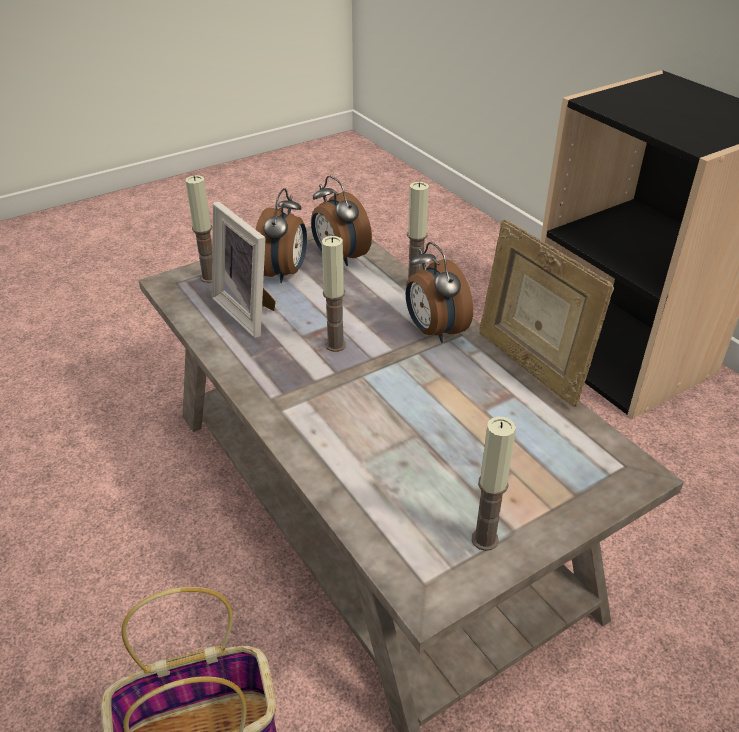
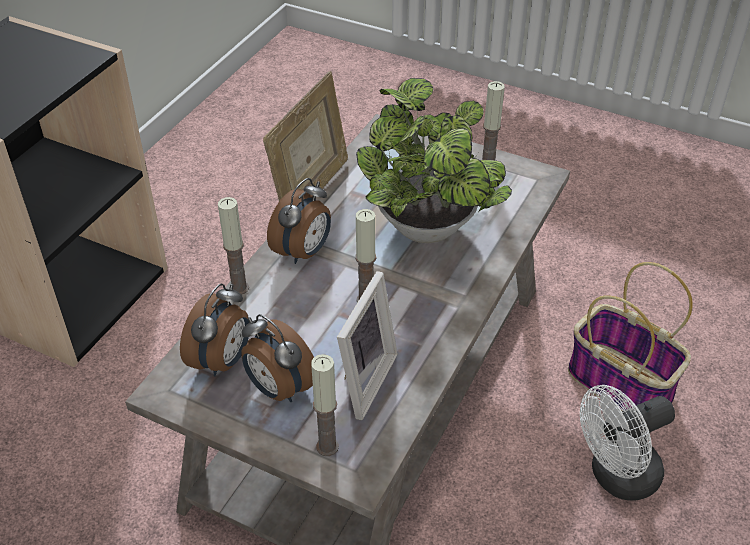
camera: 120 degrees left, 5 degrees up
alarm clock [256,188,307,283] -> alarm clock turned 120 degrees counterclockwise [241,314,314,402]
none -> potted plant [356,78,512,243]
none -> white fan [580,385,675,501]

